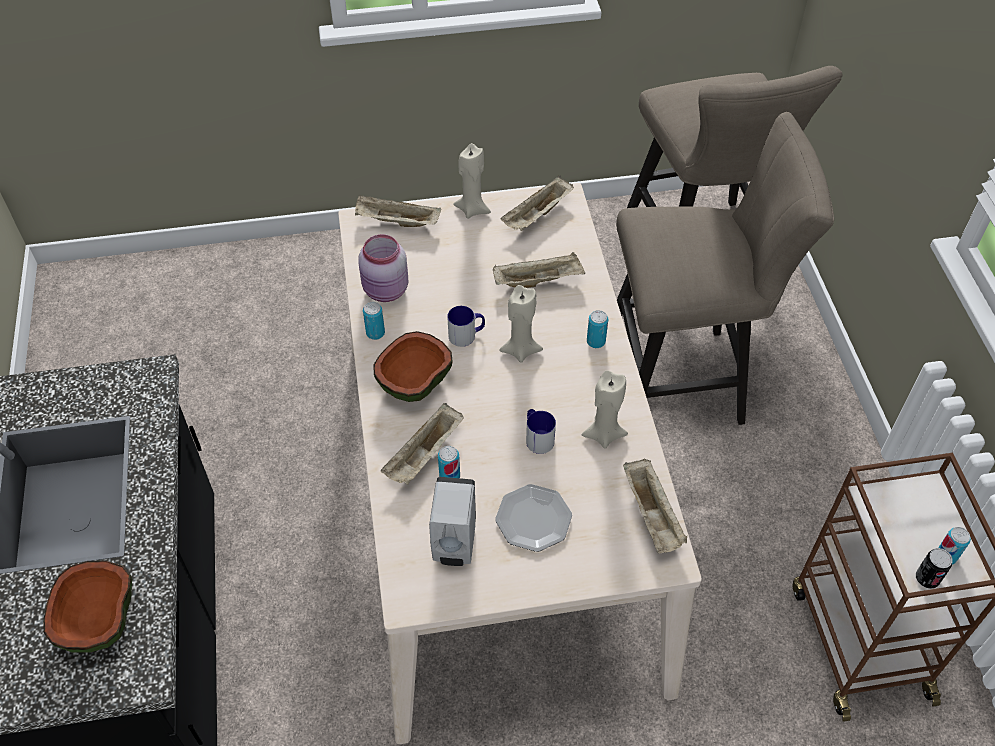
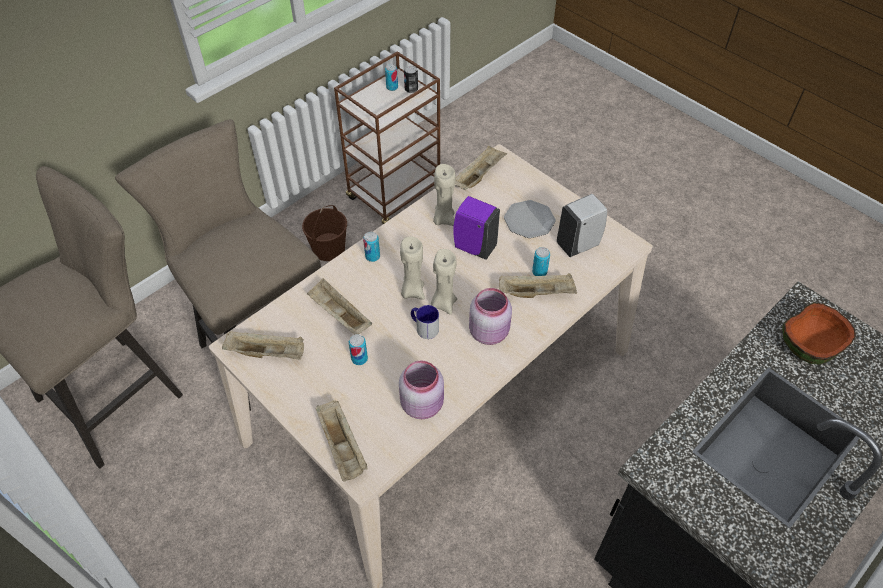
camera: 125 degrees left, 0 degrees up
can [363,302,385,340] -> can moved to [349,334,368,365]
bowl [373,331,452,402] -> pink jar [469,288,512,345]
beige candle [453,143,491,219] -> beige candle moved to [431,249,457,315]
mug [526,409,556,454] -> purple soap dispenser [453,196,500,260]
none -> brown bucket [302,205,347,261]

